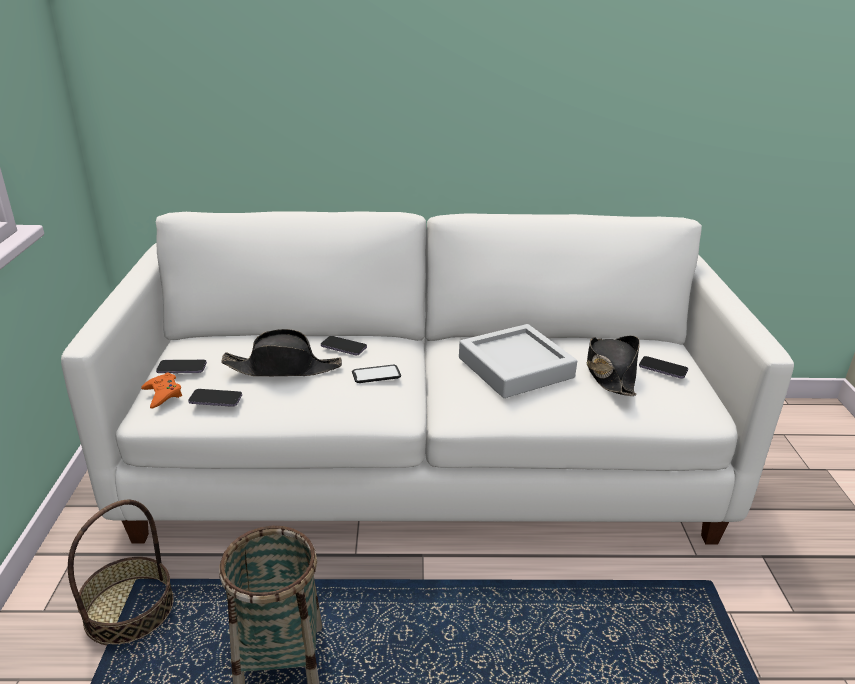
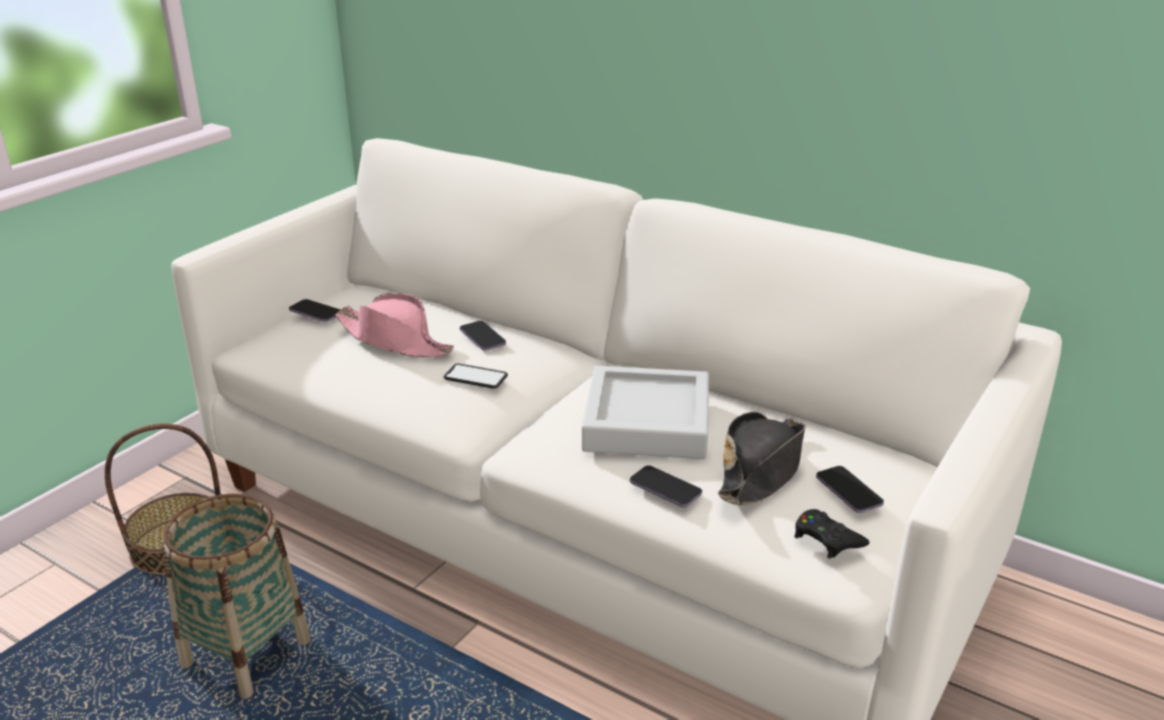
camera: 35 degrees right, 0 degrees up
orange game controller [141,373,182,409] -> none
phone [188,389,242,407] -> phone moved to [630,466,702,507]
black hat [221,329,342,376] -> pink hat [335,293,454,357]
none -> black game controller [794,509,870,559]

